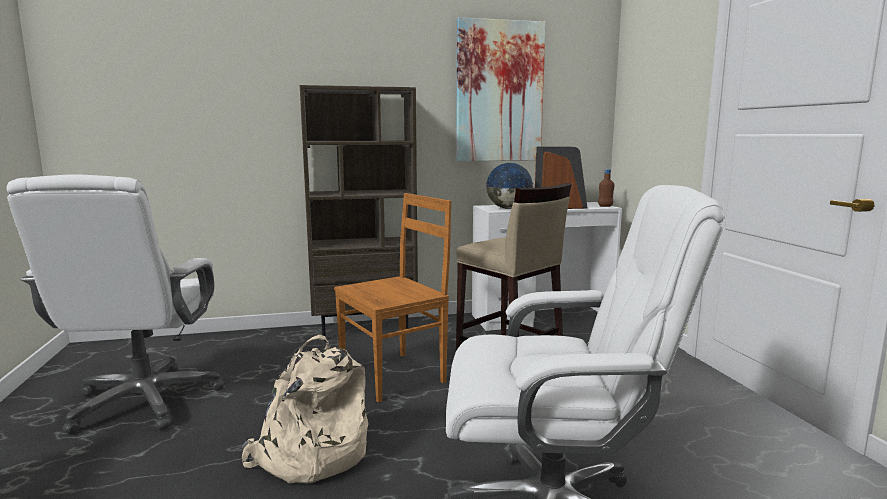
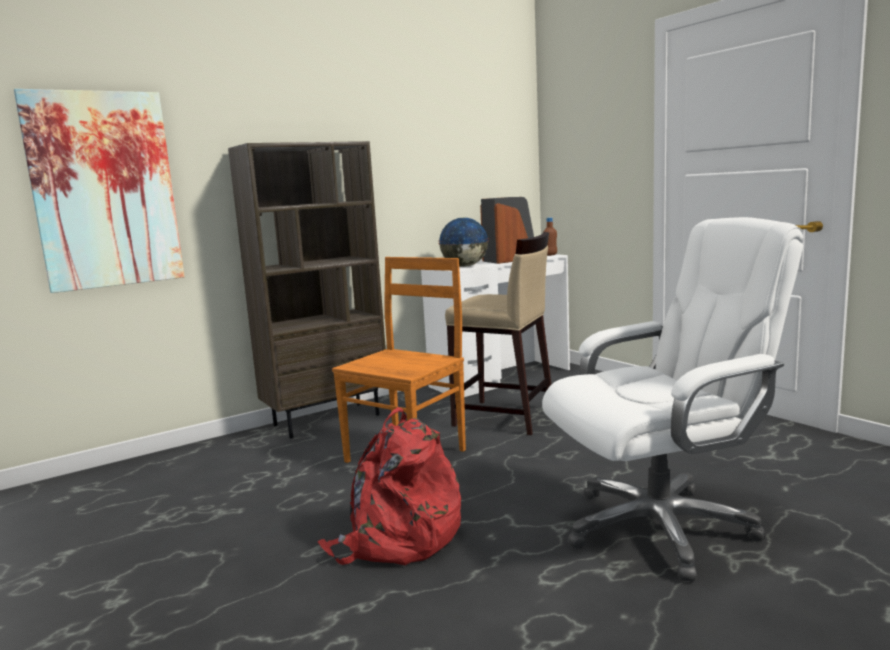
camera: 20 degrees left, 0 degrees up
white office chair [7,174,224,434] -> none
beige backpack [242,335,369,484] -> red backpack [317,407,461,565]
picture [456,17,546,161] -> picture moved to [14,89,185,293]

